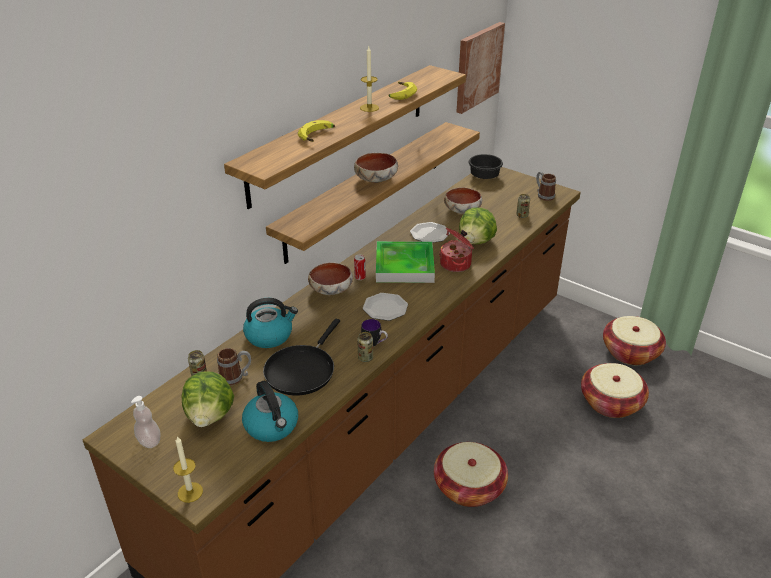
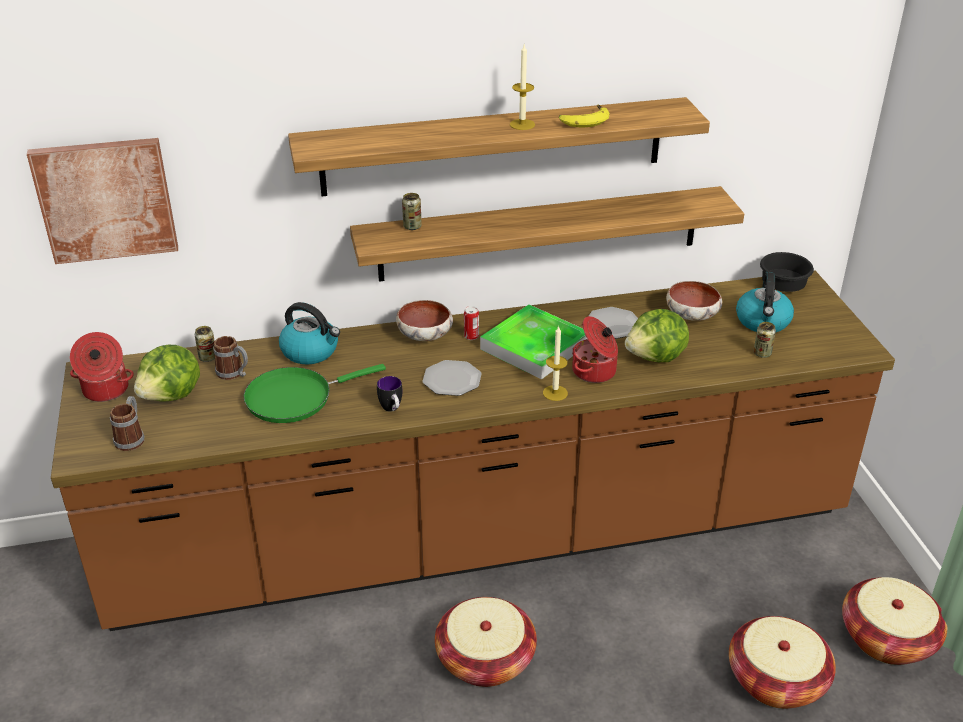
camera: 40 degrees right, 0 degrees up
soap dispenser [131,396,161,448] -> cooking pot [70,332,134,402]
candle [173,436,203,503] -> candle moved to [543,325,568,401]
kettle [242,381,298,442] -> kettle moved to [736,272,794,332]
black frying pan [263,318,340,396] -> green frying pan [244,364,386,423]
banana [298,120,335,142] -> none
bowl [354,153,398,183] -> none
can [357,332,373,362] -> can moved to [402,193,422,230]
picture [456,22,505,114] -> picture moved to [27,138,178,264]
mug [536,171,556,201] -> mug moved to [110,396,145,451]

